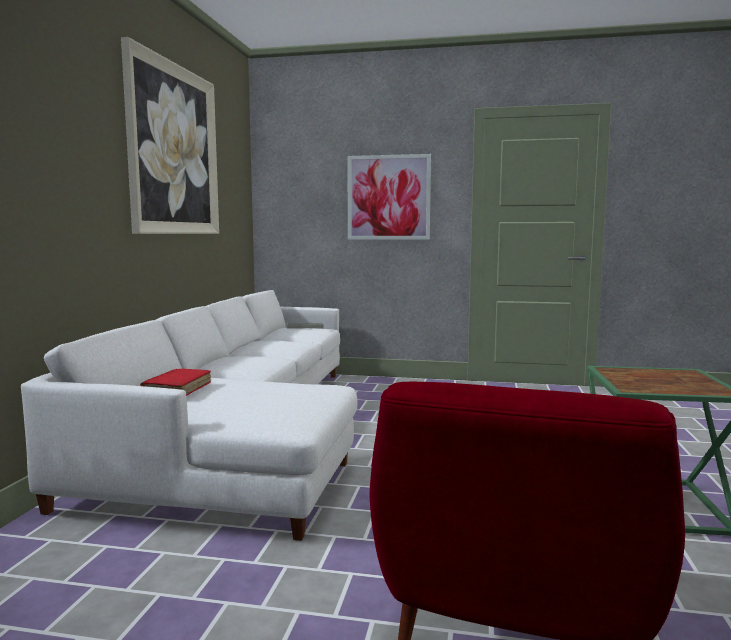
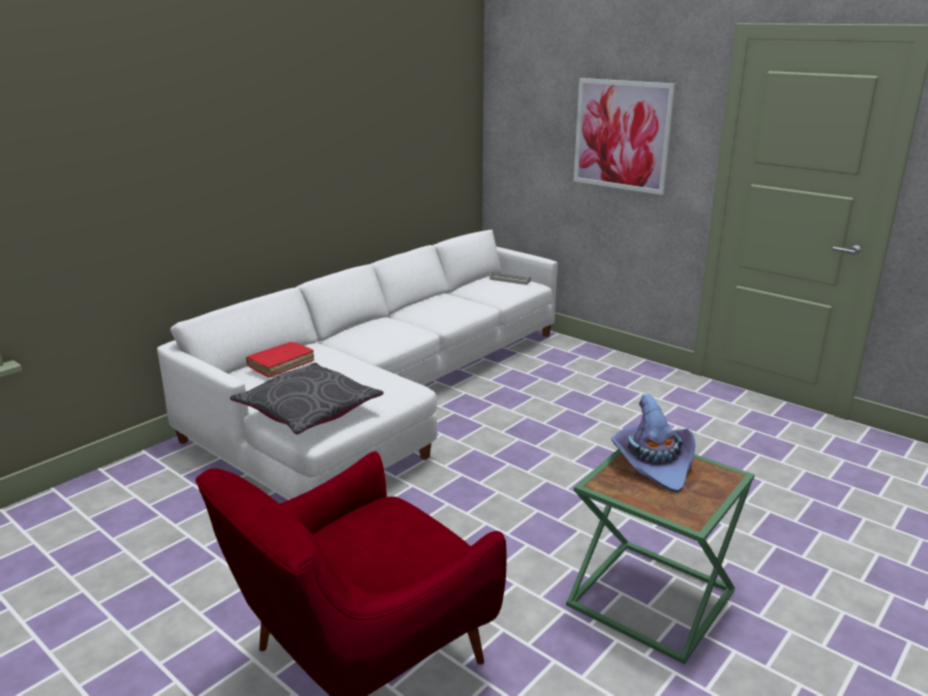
camera: 30 degrees right, 15 degrees up
picture [121,37,219,234] -> none
none -> grey pillow [230,363,384,435]
none -> purple hat [611,394,696,493]

